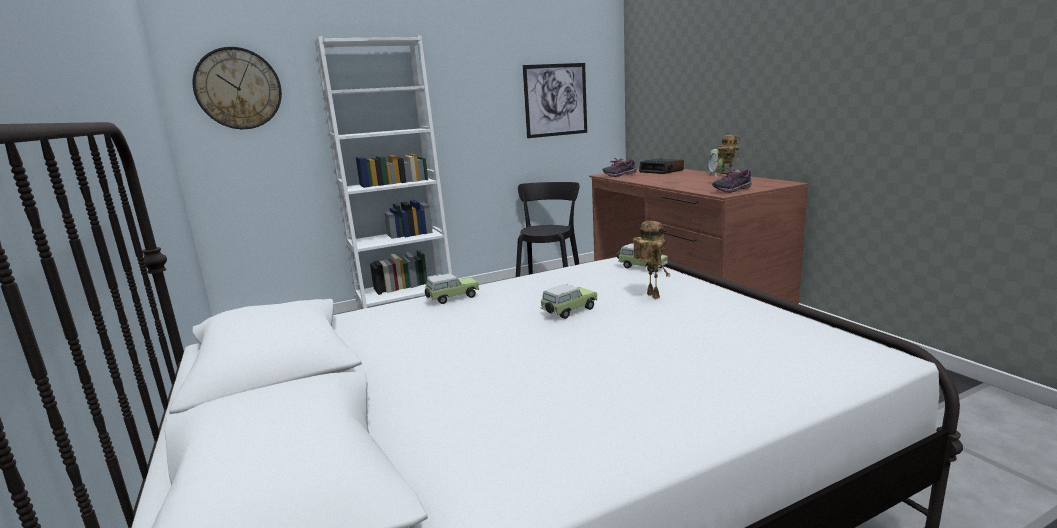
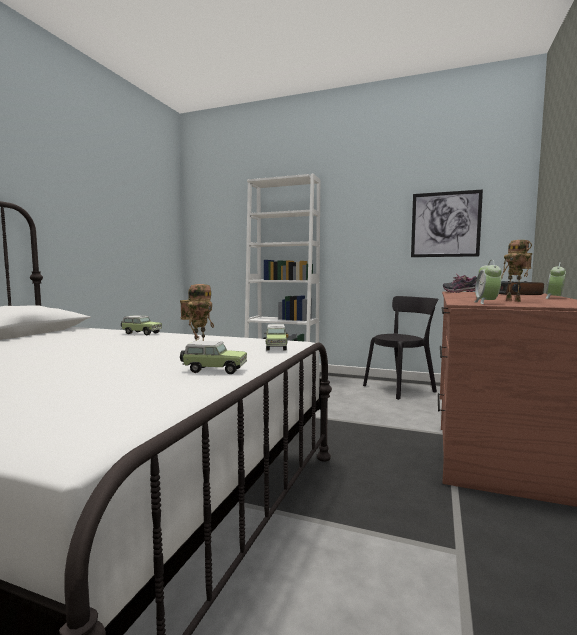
camera: 45 degrees right, 10 degrees down
wall clock [192,47,282,129] -> none
toy car [540,284,597,319] -> toy car moved to [180,341,247,374]
shoe [712,168,752,193] -> alarm clock [475,260,501,304]

